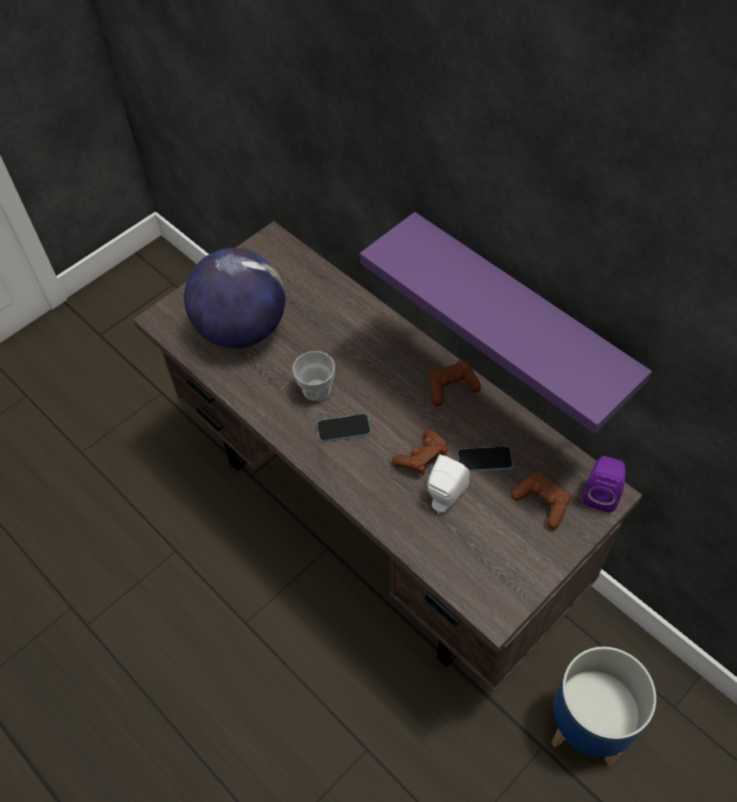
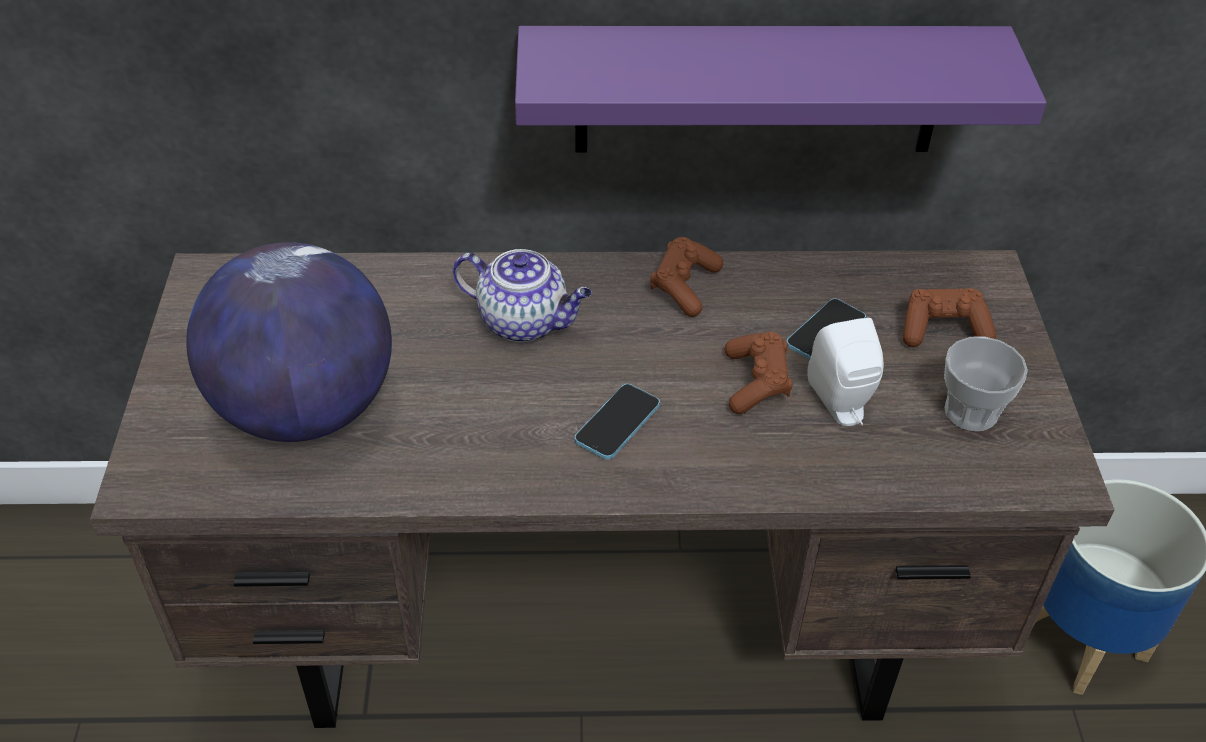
camera: 50 degrees left, 10 degrees down
cup [292,351,335,401] -> cup moved to [944,337,1028,431]
purple speaker [583,456,626,512] -> none
none -> teapot [453,249,592,342]

